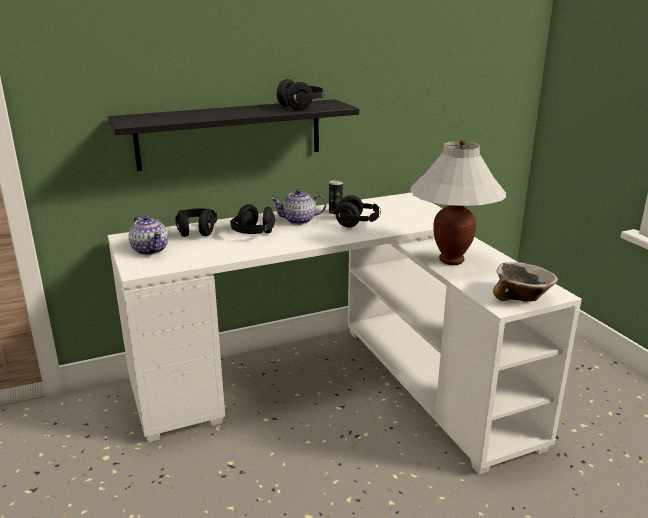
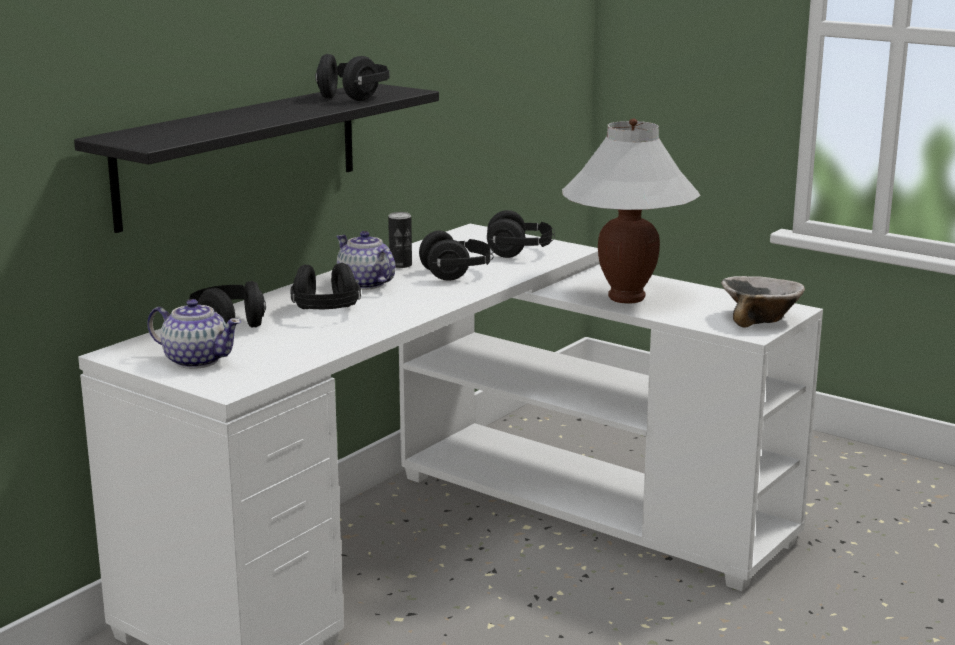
camera: 30 degrees left, 5 degrees down
teapot [271,189,326,225] -> teapot turned 90 degrees clockwise [337,231,396,290]
none -> black headphones [487,210,555,258]

